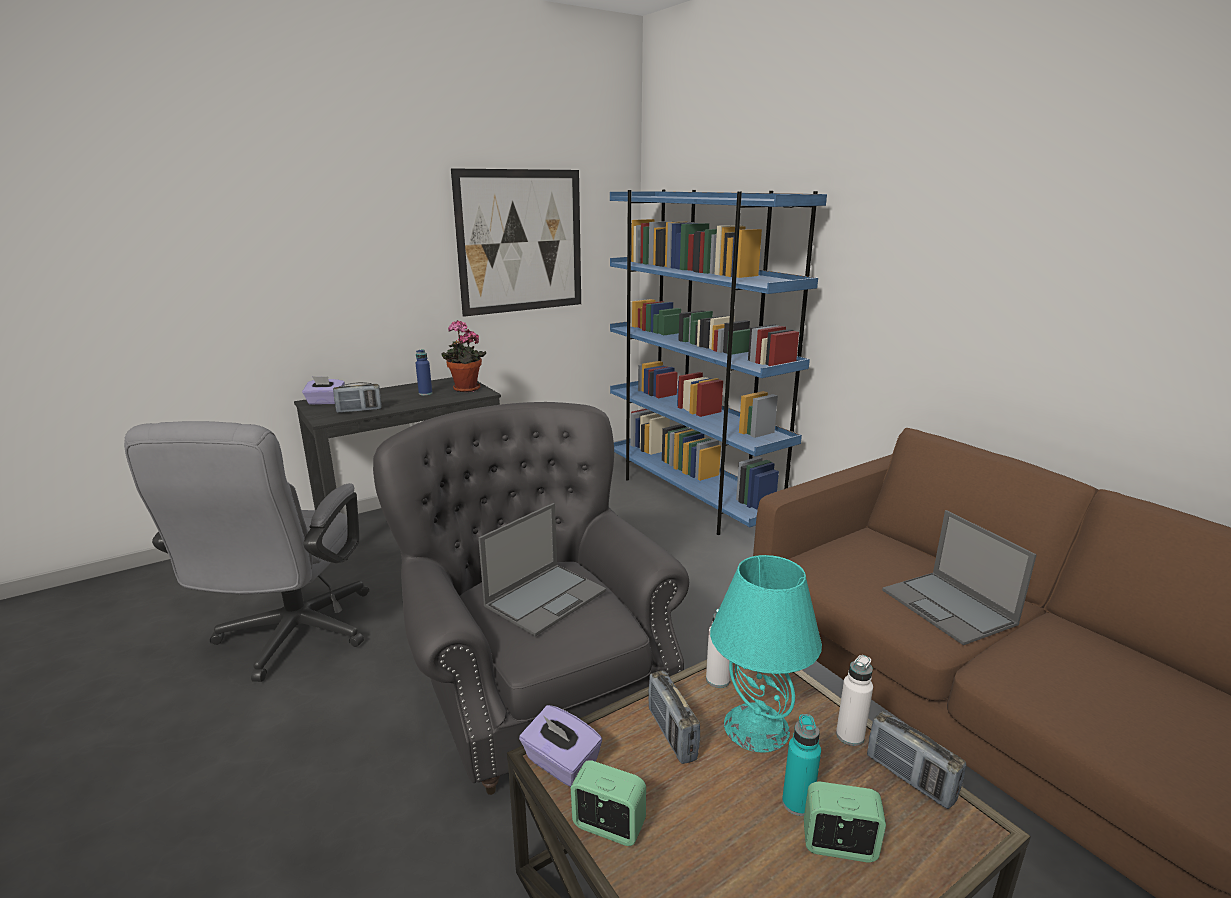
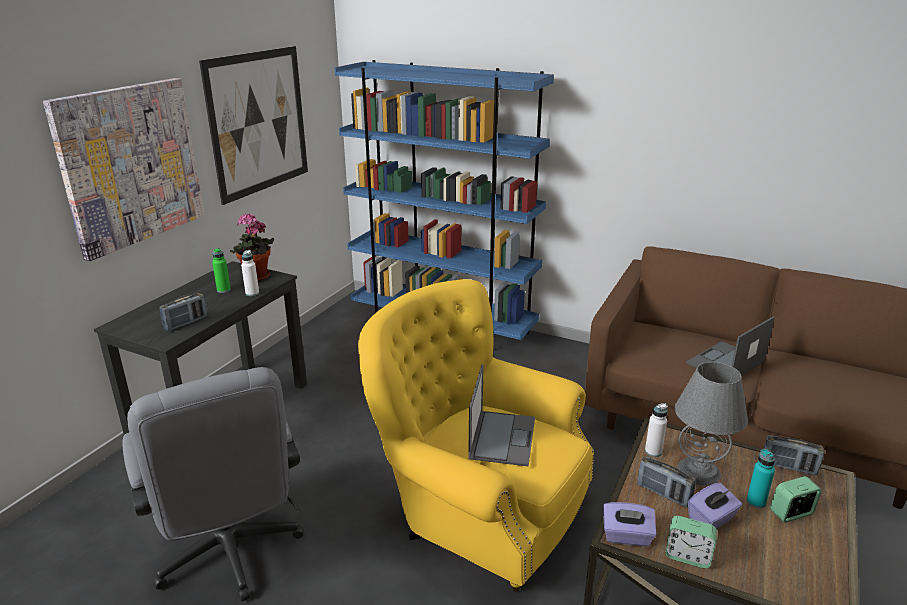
camera: 30 degrees left, 5 degrees up
purple tissue box [302,376,345,405] -> purple tissue box moved to [688,483,742,529]
grey armchair [373,402,689,795] -> yellow armchair [358,279,594,592]
blue bottle [415,349,432,395] -> green bottle [212,248,231,293]
alarm clock [570,760,646,846] -> alarm clock turned 150 degrees counterclockwise [666,516,717,568]
turquoise table lamp [710,555,822,753] -> grey table lamp [675,362,748,485]
white bottle [836,655,873,746] -> white bottle moved to [241,250,259,296]
laptop [882,510,1037,645] -> laptop turned 105 degrees clockwise [686,316,775,376]
none -> picture [43,78,204,261]

